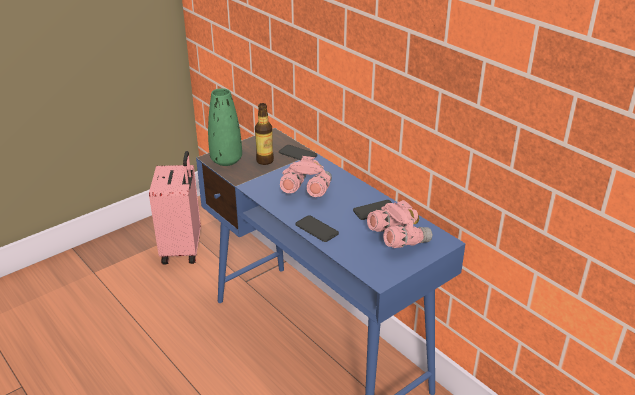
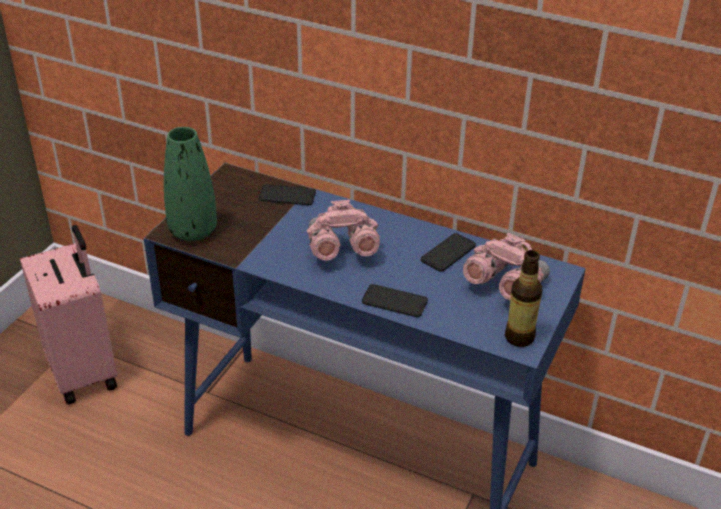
camera: 25 degrees left, 5 degrees up
bottle [255,103,274,165] -> bottle moved to [505,250,542,347]

